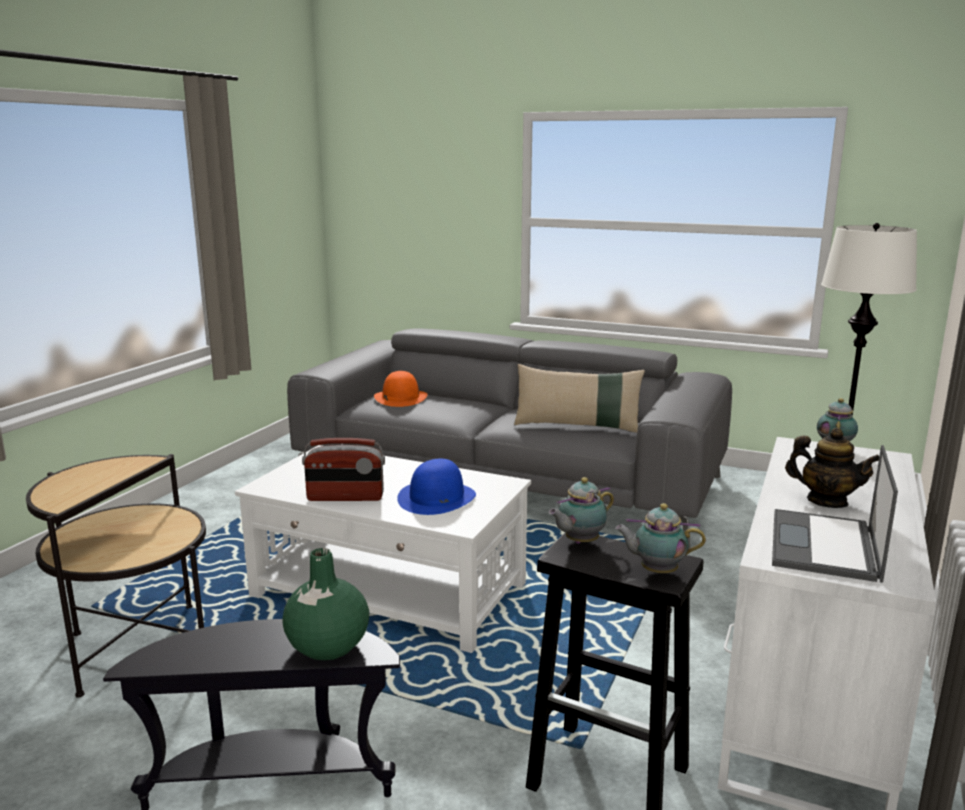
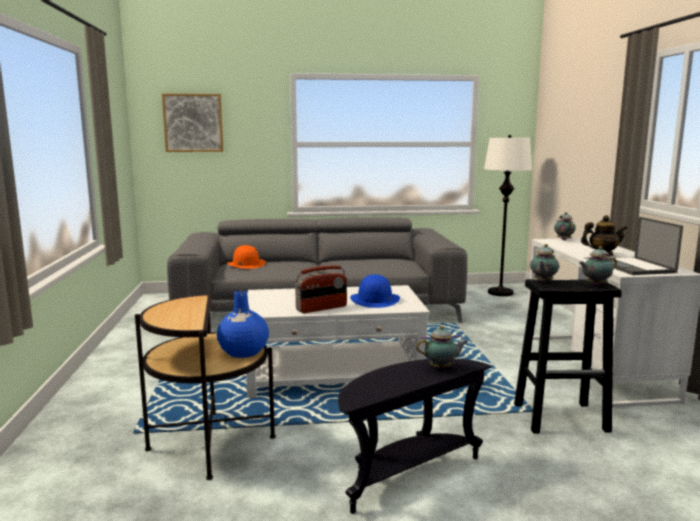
camera: 30 degrees left, 5 degrees down
green vase [282,548,369,660] -> teapot [416,325,468,368]
beige pillow [514,364,645,433] -> none
none -> picture [162,94,223,152]
none -> blue vase [217,290,269,358]

